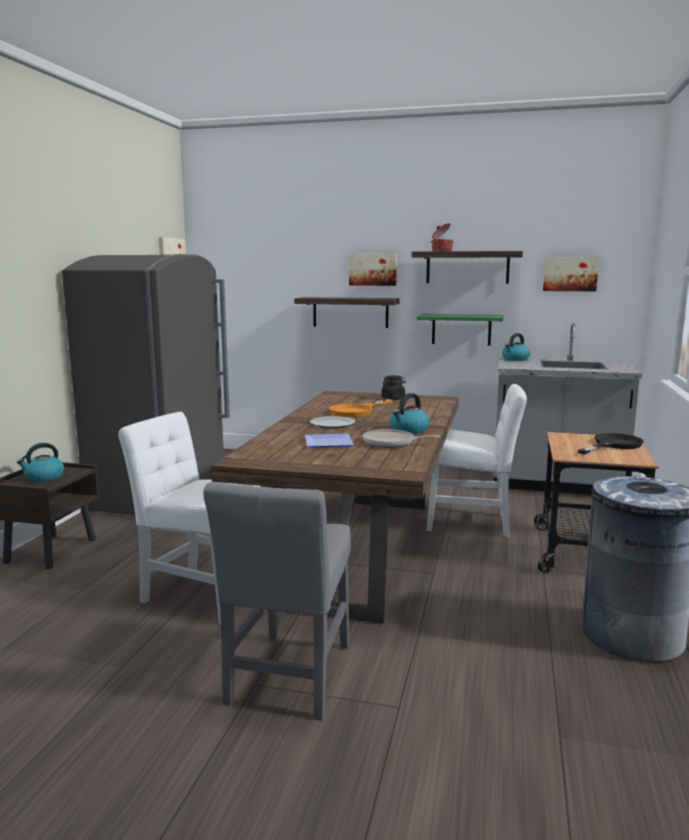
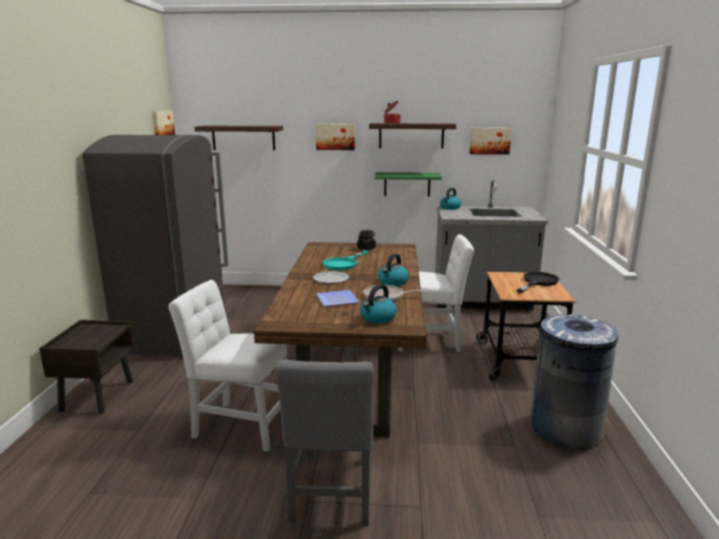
camera: 10 degrees left, 5 degrees up
kettle [17,443,64,482] -> kettle moved to [360,284,397,324]
shelf [294,297,400,328] -> shelf moved to [194,126,283,150]
orange frying pan [329,399,393,417] -> turquoise frying pan [323,250,368,271]

